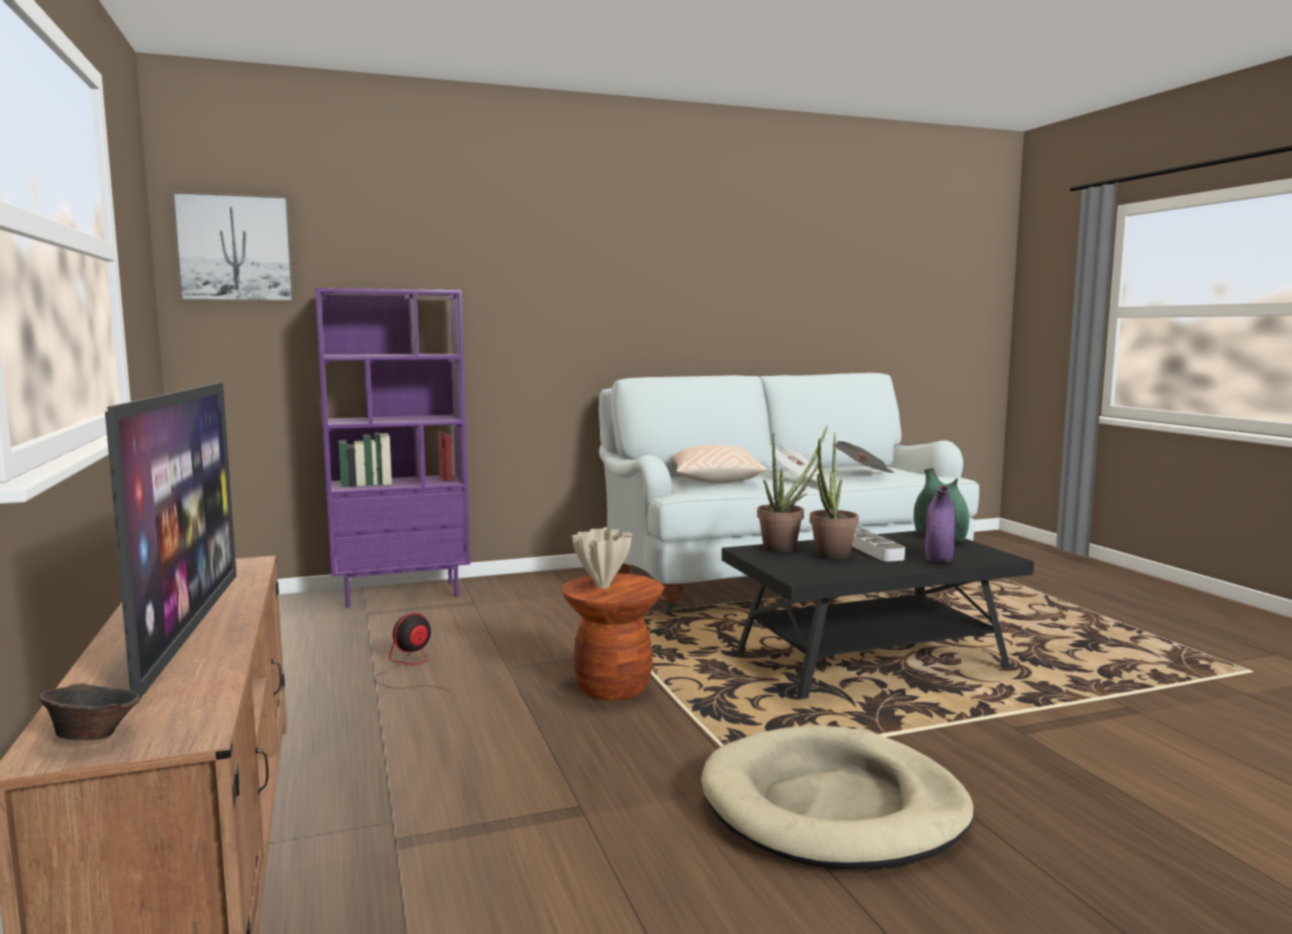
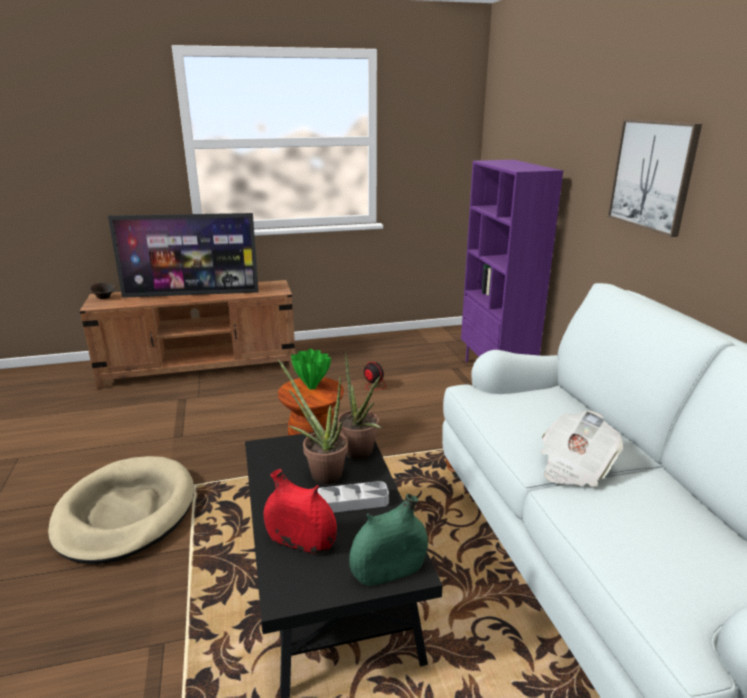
camera: 95 degrees right, 15 degrees up
picture [171,190,295,302] -> picture moved to [608,119,702,237]
beige vase [572,527,632,588] -> green vase [291,349,331,390]
beige pillow [671,445,767,483] -> none
newspaper [833,441,894,473] -> none
purple vase [925,486,955,563] -> red vase [264,469,337,554]

